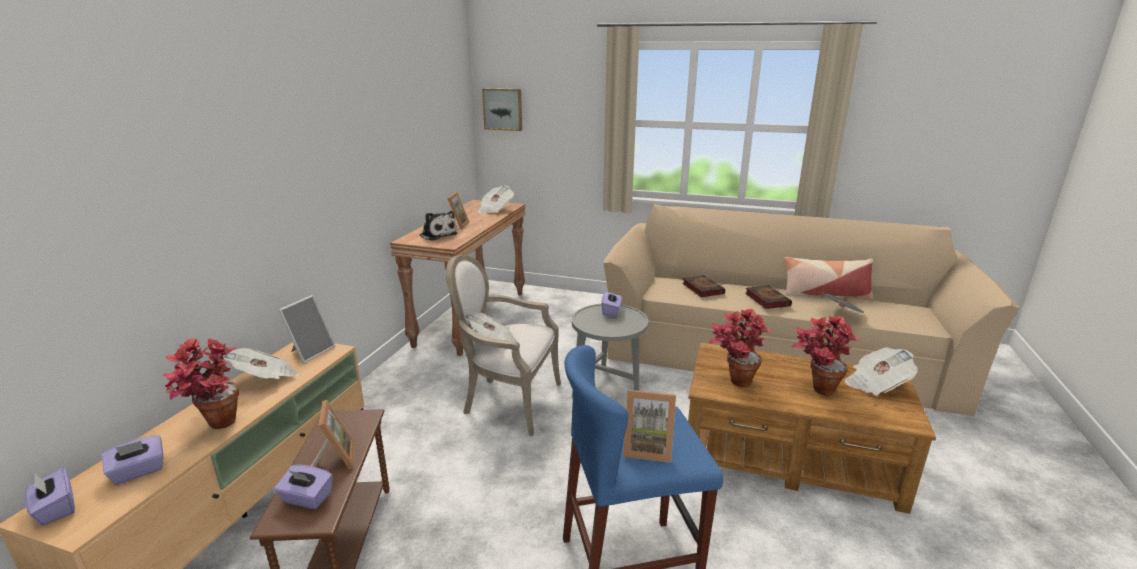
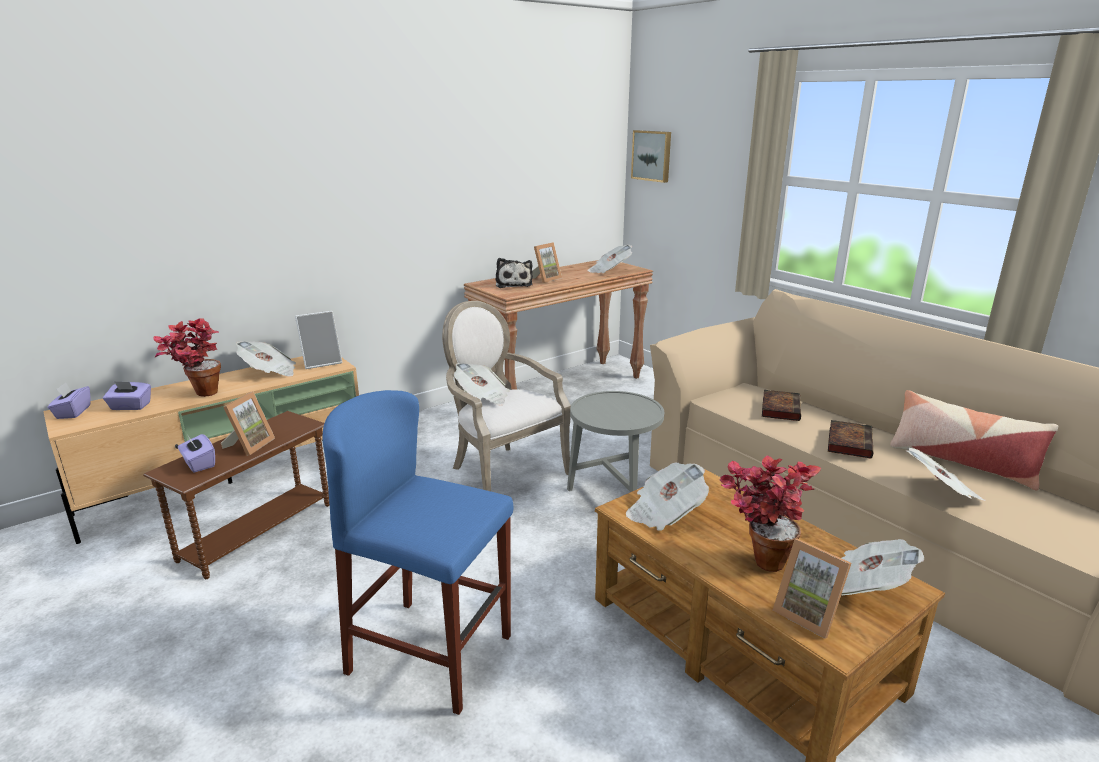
camera: 35 degrees right, 0 degrees up
purple tissue box [601,292,622,316] -> none
picture frame [623,390,676,463] -> picture frame moved to [772,538,851,639]
potted plant [709,309,772,387] -> newspaper [626,462,709,531]

